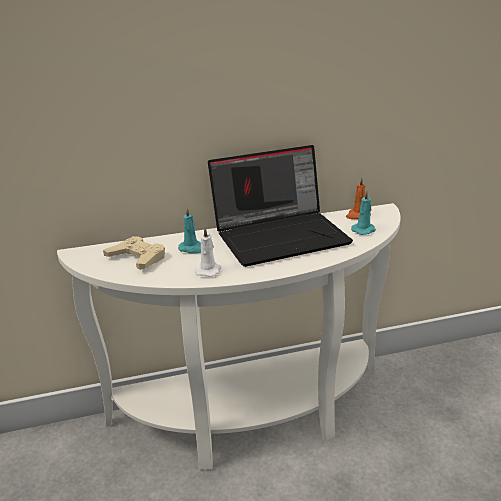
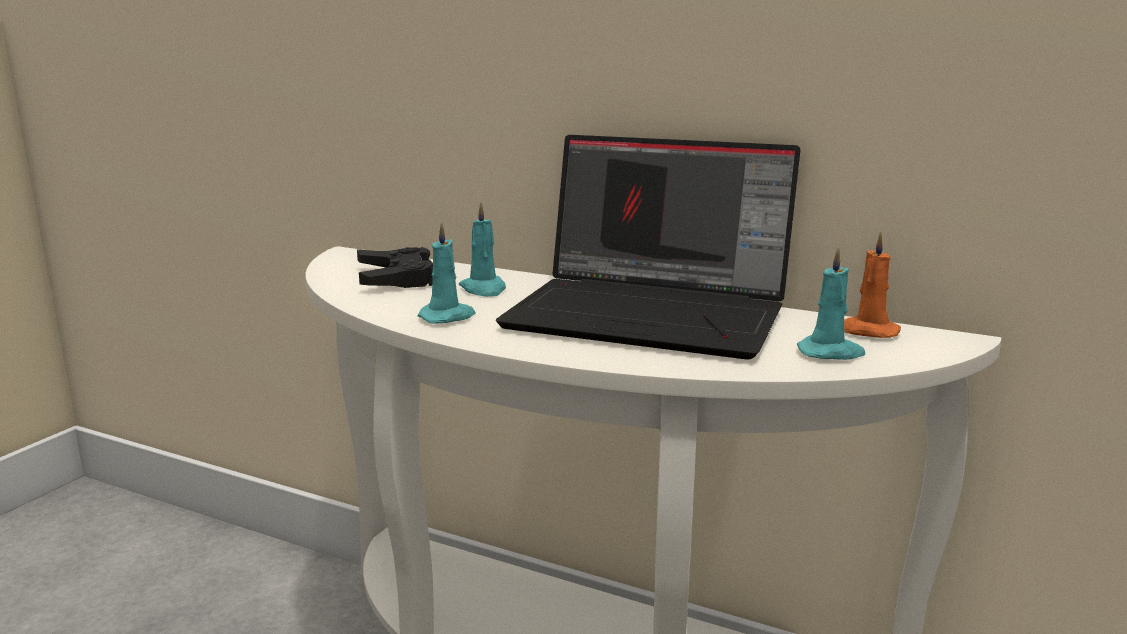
camera: 40 degrees right, 10 degrees down
beige game controller [103,236,165,270] -> black game controller [357,247,433,288]
white candle [195,227,221,277] -> turquoise candle [418,222,476,324]

